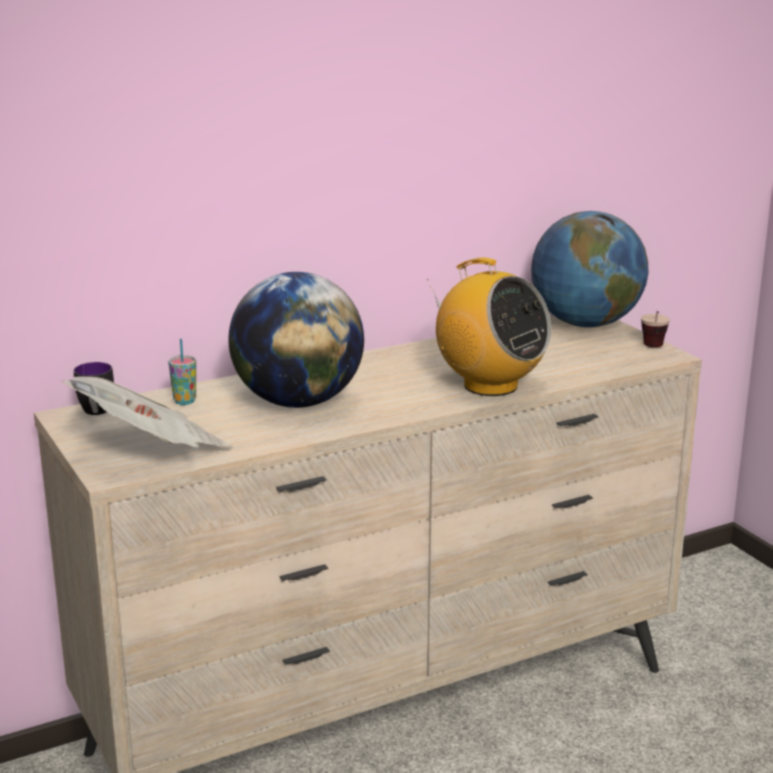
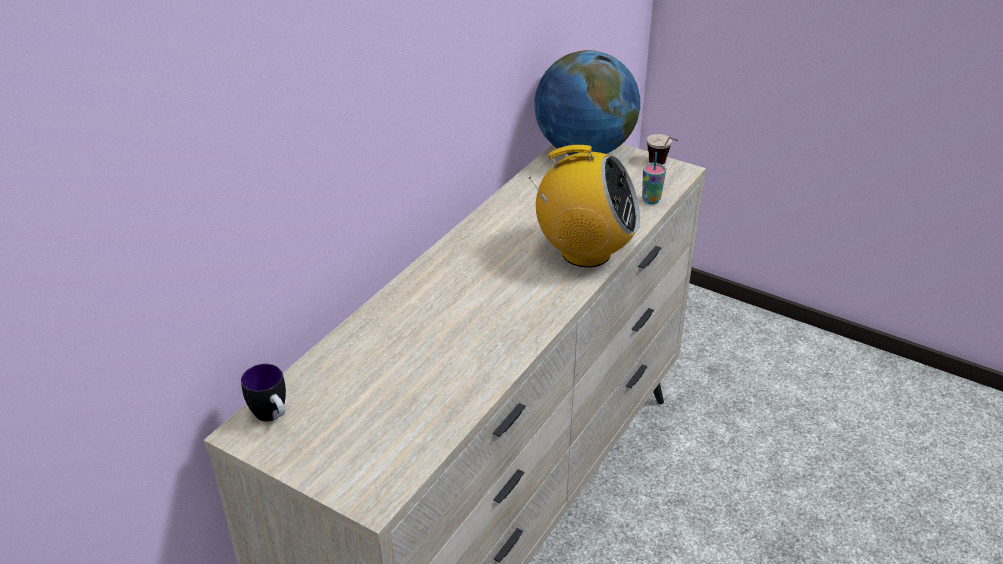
camera: 30 degrees left, 15 degrees up
newspaper [61,376,233,448] -> none
cup [168,339,196,405] -> cup moved to [642,152,666,204]
globe [229,272,364,408] -> none

